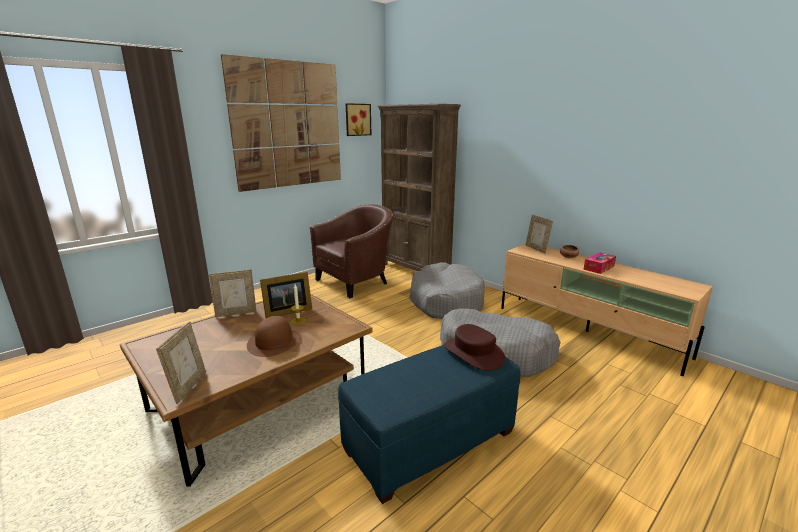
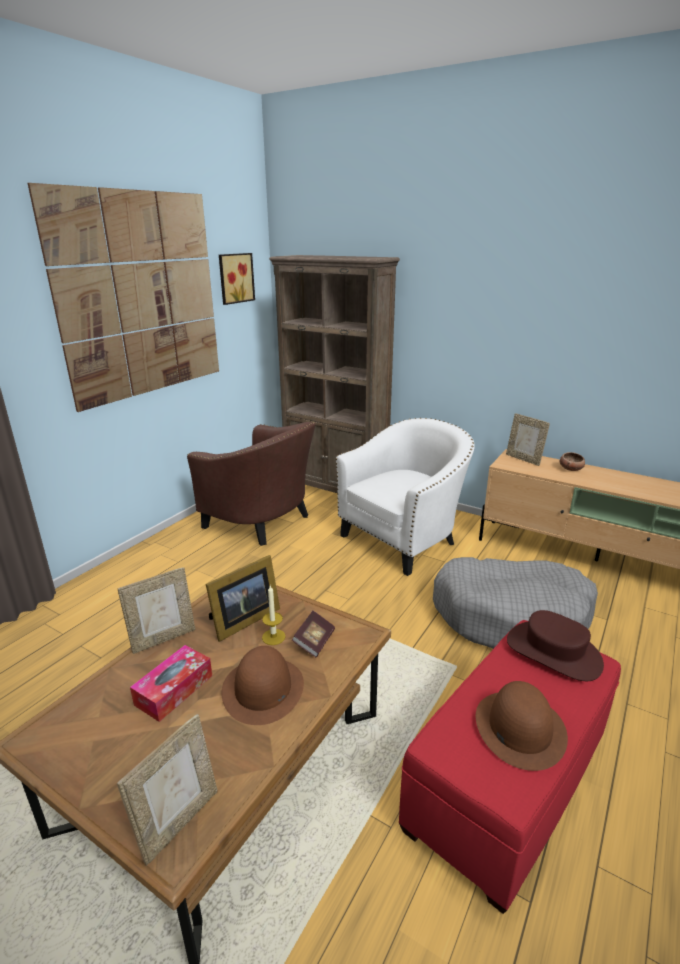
camera: 15 degrees left, 5 degrees up
picture frame [156,321,206,404] -> picture frame turned 45 degrees clockwise [117,714,218,866]
brown armchair [310,204,394,298] -> brown armchair turned 90 degrees clockwise [187,421,316,546]
blue ottoman [338,345,520,504] -> red ottoman [399,620,621,914]
grey dog bed [409,262,485,319] -> white armchair [336,418,475,576]
tissue box [583,252,616,274] -> tissue box moved to [130,645,212,722]
none -> book [292,610,335,657]
none -> brown hat [476,681,568,771]

